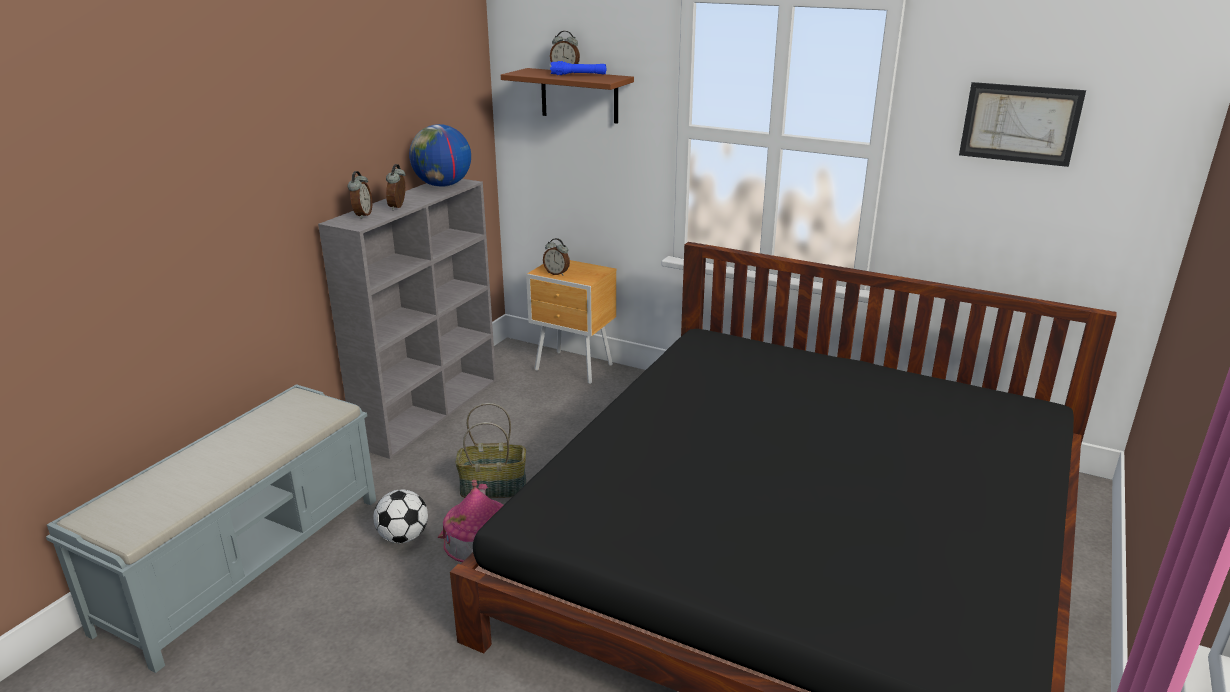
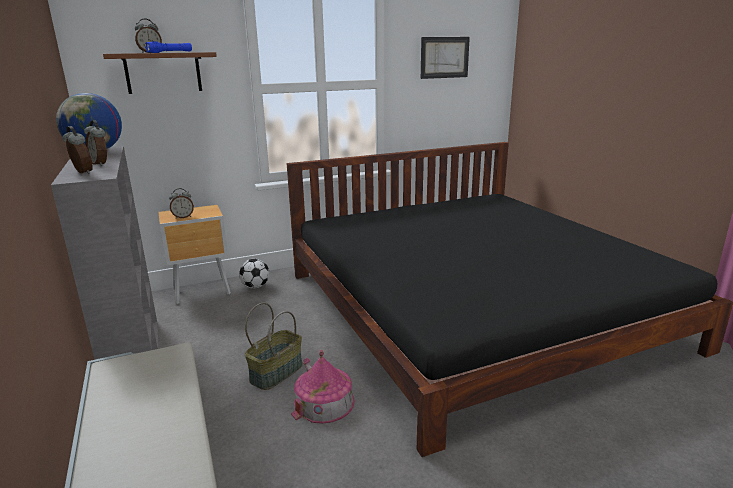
camera: 50 degrees left, 5 degrees down
football [373,489,428,543] -> football moved to [239,259,269,288]

